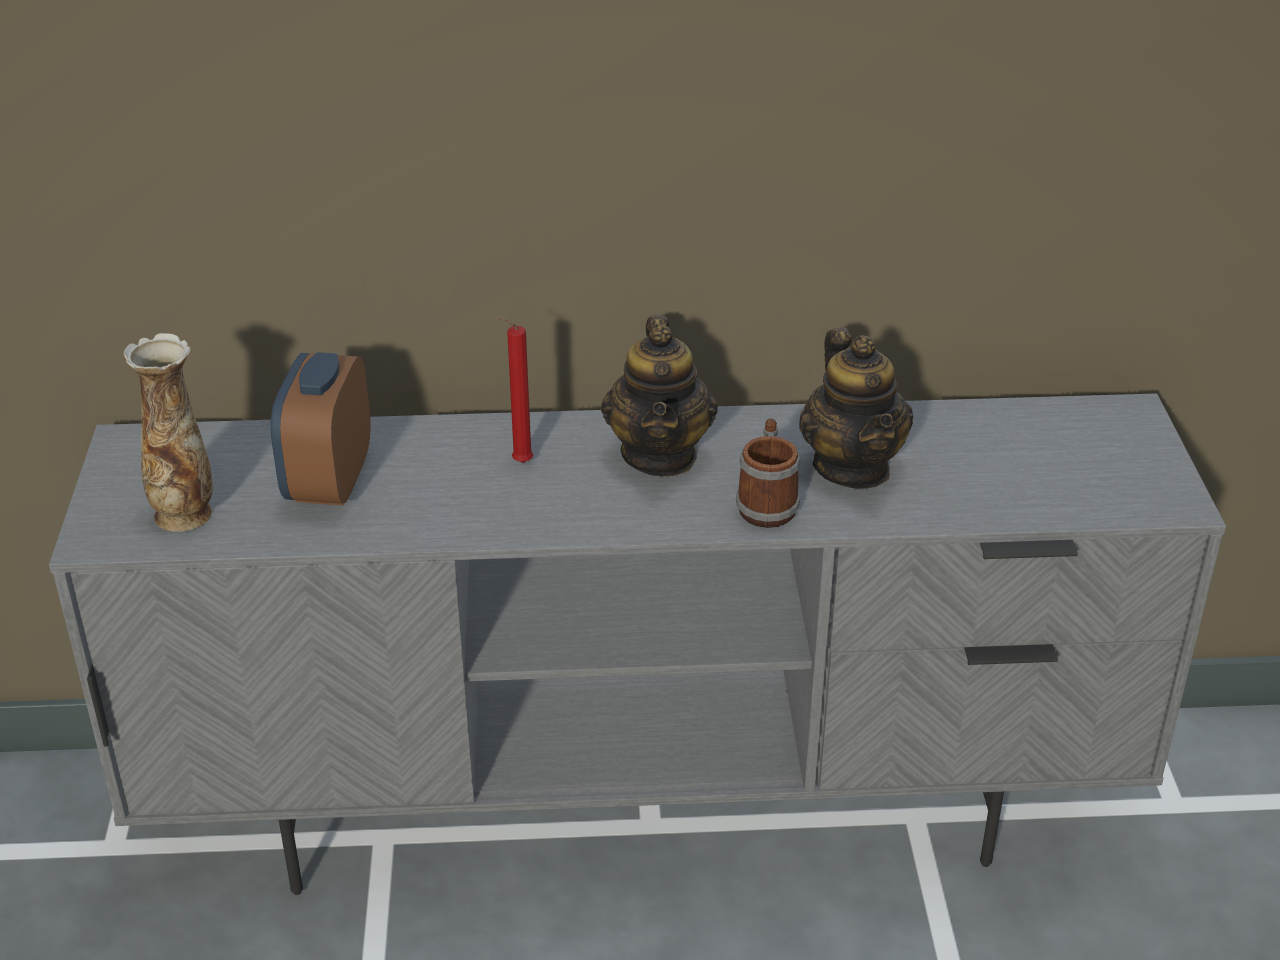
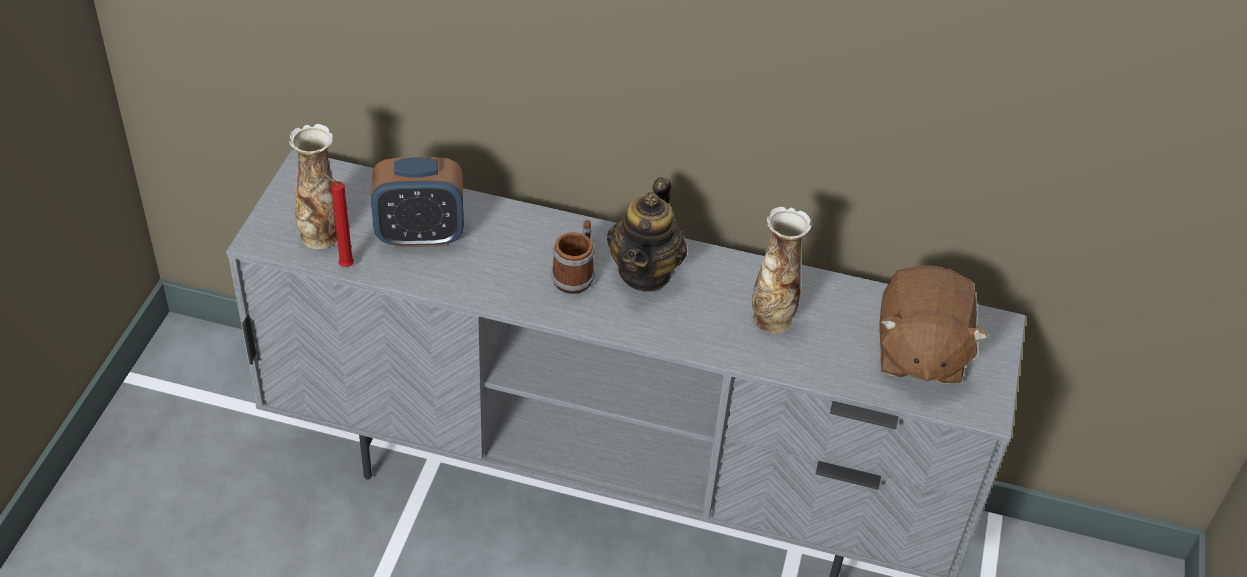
camera: 15 degrees right, 10 degrees up
alarm clock [271,352,370,506] -> alarm clock turned 120 degrees counterclockwise [371,157,464,247]
red candle [496,316,533,463] -> red candle moved to [324,174,354,267]
mug [736,418,800,528] -> mug moved to [551,220,595,294]
teapot [799,327,913,489] -> vase [752,207,811,333]
none -> brown plush toy [879,266,988,384]

